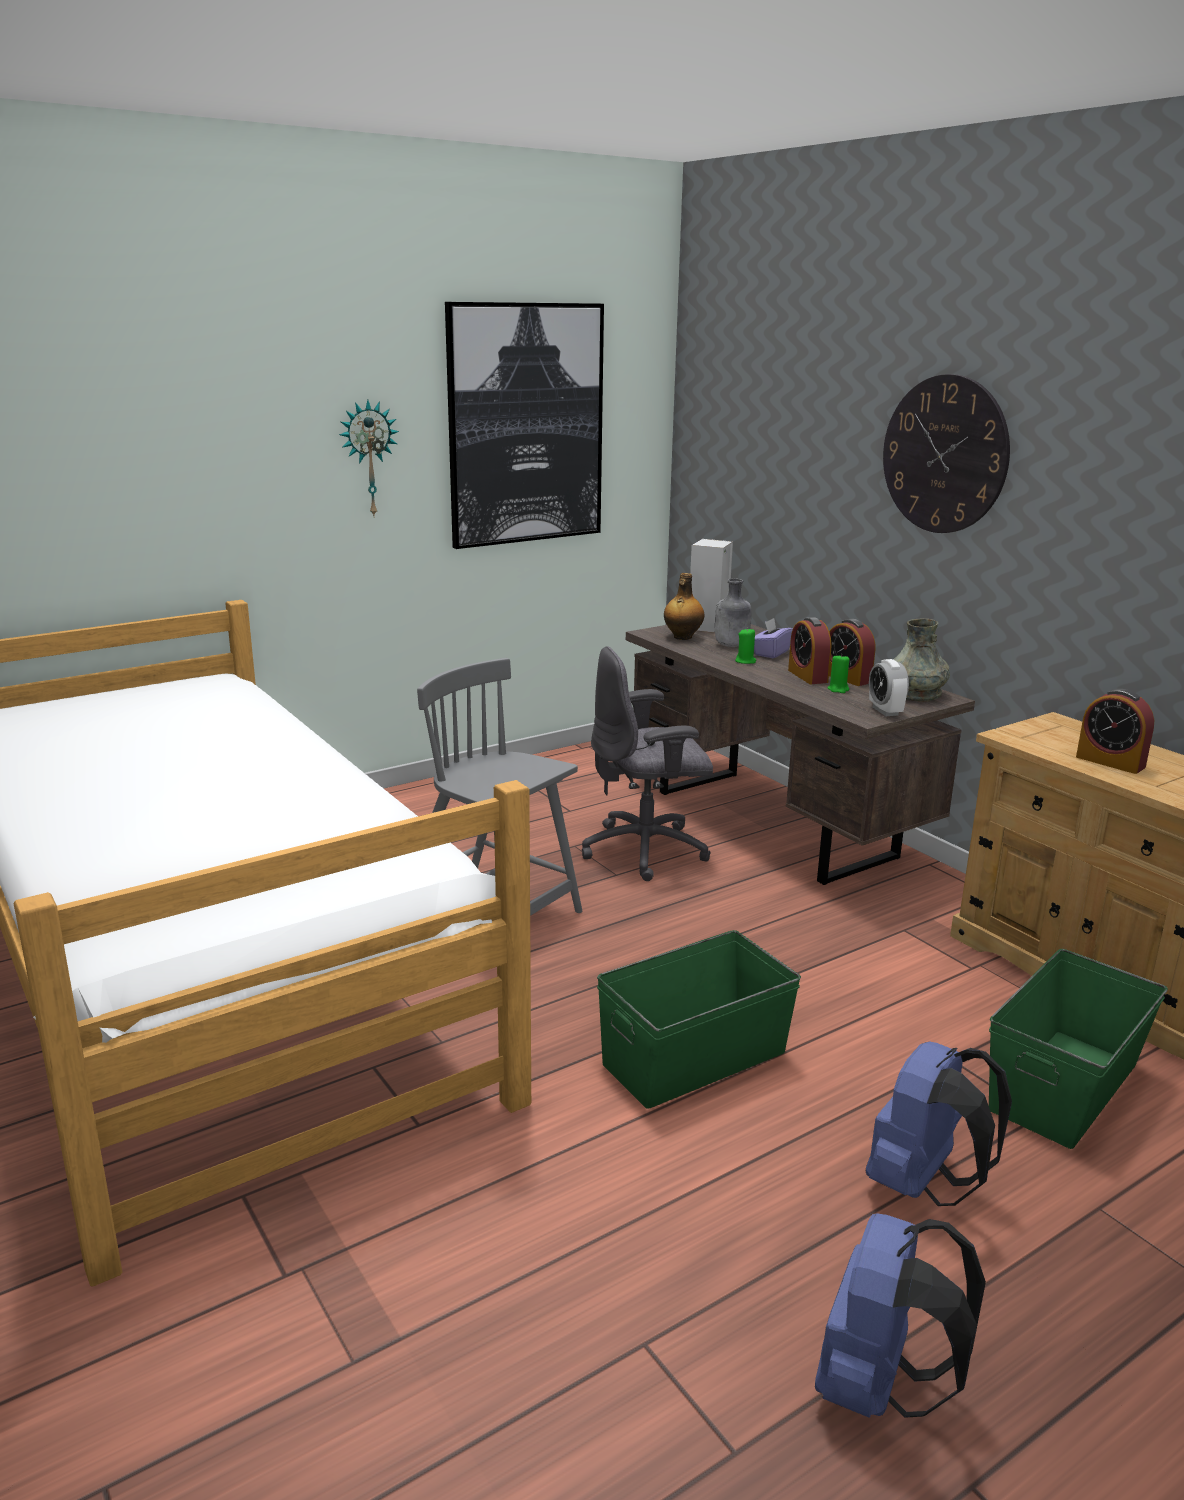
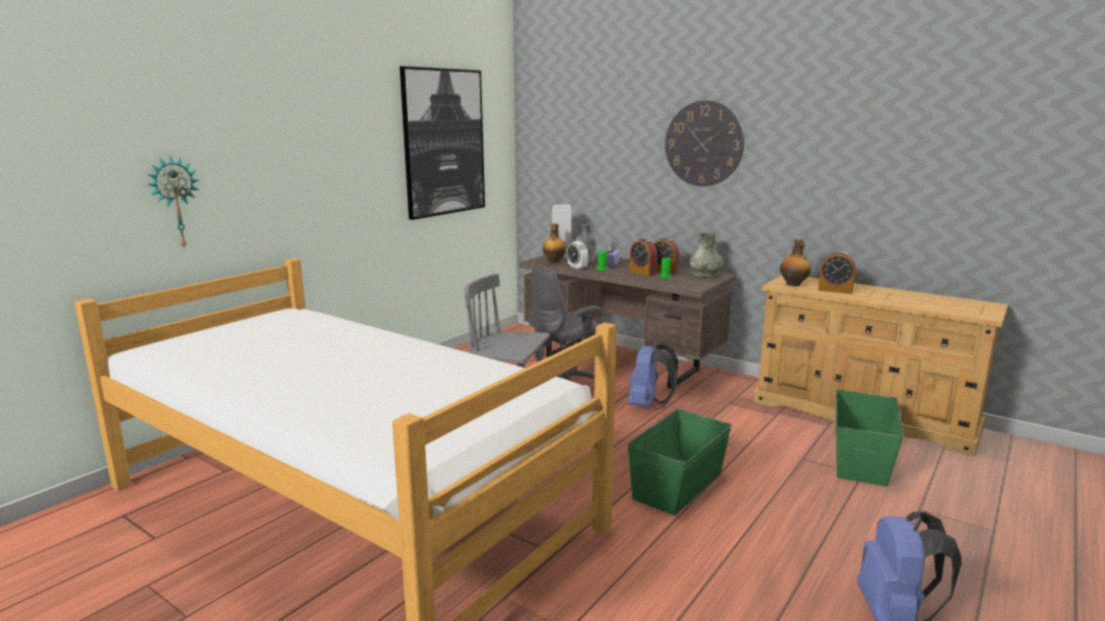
camera: 20 degrees left, 5 degrees down
wall clock [339,400,399,516] -> wall clock moved to [147,156,199,249]
blue backpack [866,1041,1012,1206] -> blue backpack moved to [628,343,678,410]
alarm clock [869,659,909,716] -> alarm clock moved to [567,241,588,270]
none -> bottle [780,239,811,286]

